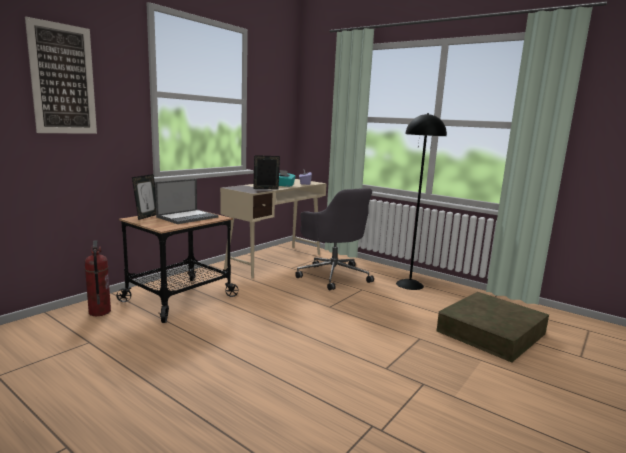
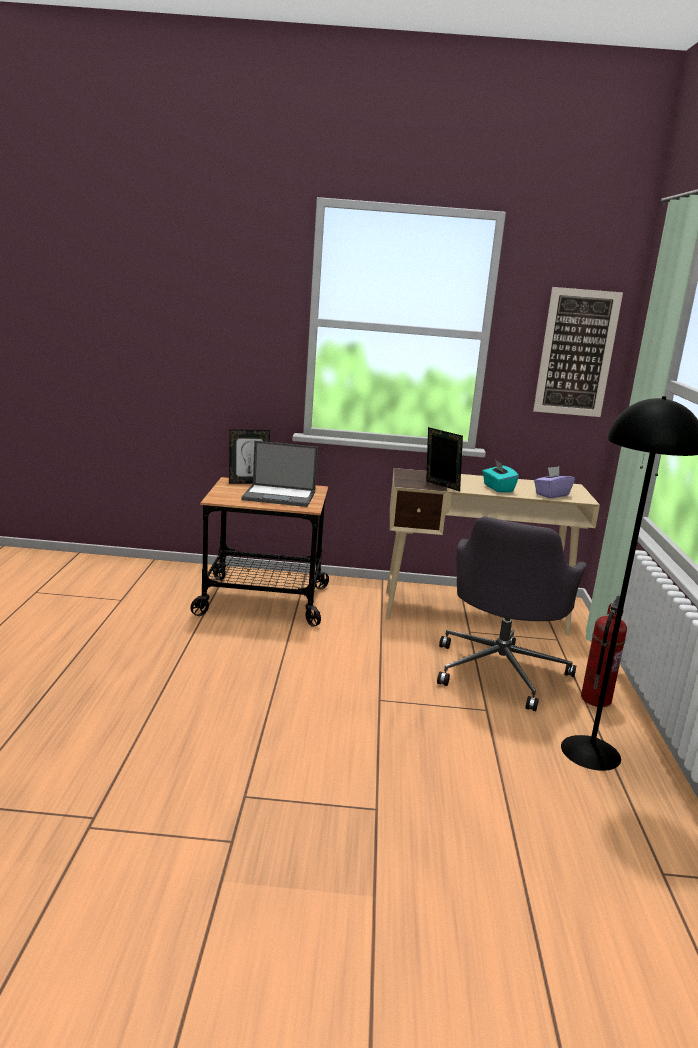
camera: 55 degrees right, 5 degrees up
picture [25,16,97,134] -> picture moved to [533,287,623,417]
fire extinguisher [85,240,111,316] -> fire extinguisher moved to [581,596,627,707]
brown storage box [436,292,549,363] -> none

